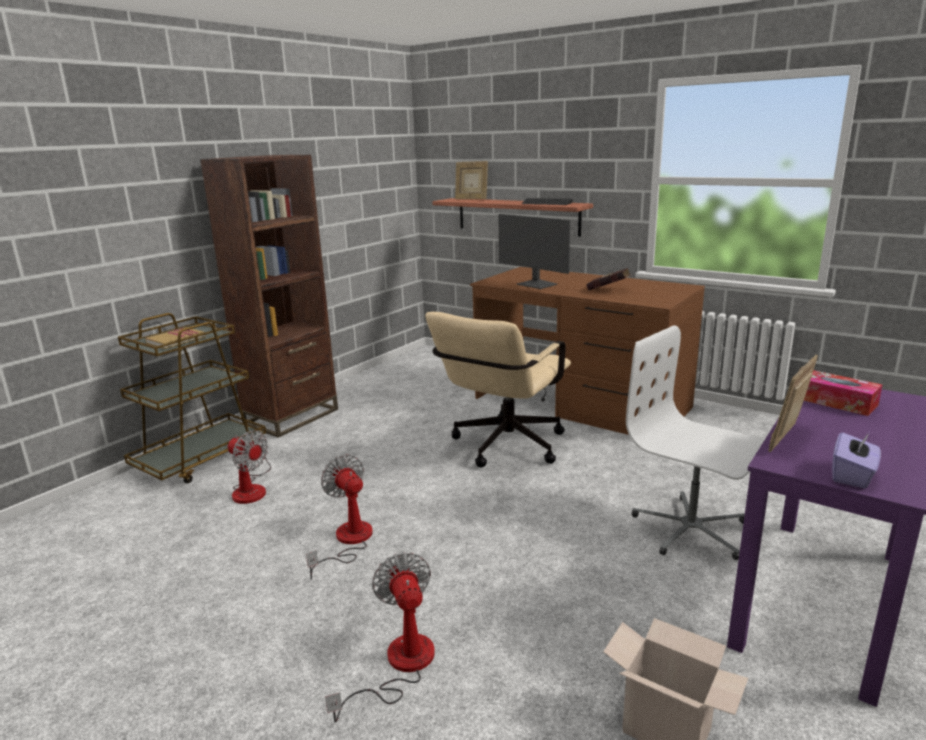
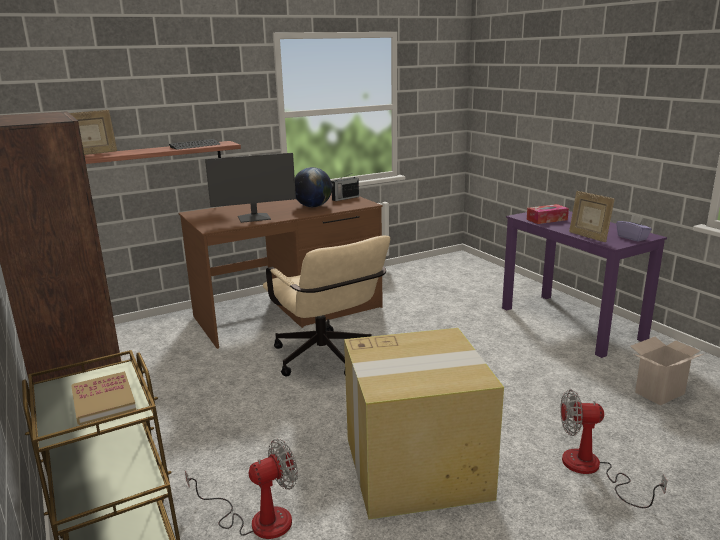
camera: 65 degrees left, 0 degrees up
fan [306,455,373,579] -> cardboard box [344,328,504,519]
red book [586,268,632,291] -> globe [295,167,332,207]
white office chair [626,325,764,560] -> none
none -> radio [331,172,359,201]

